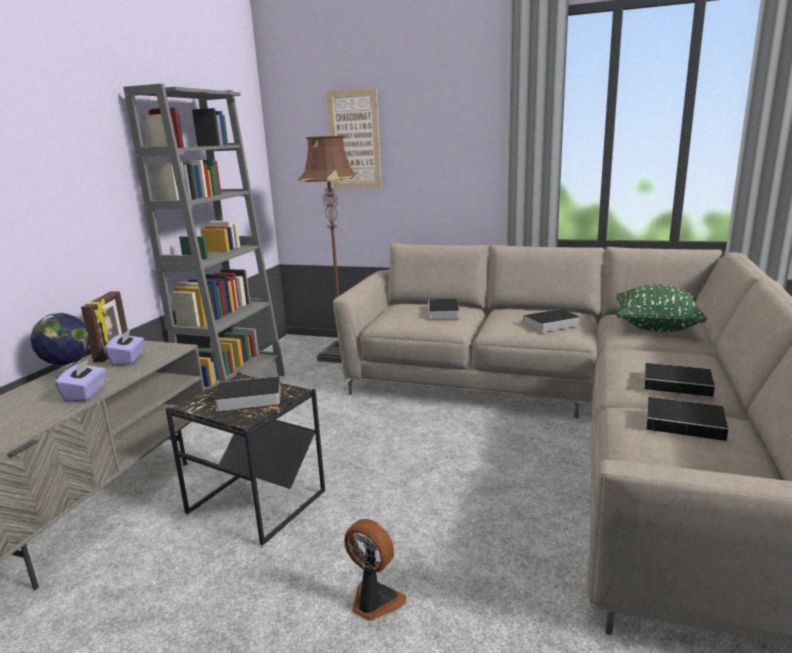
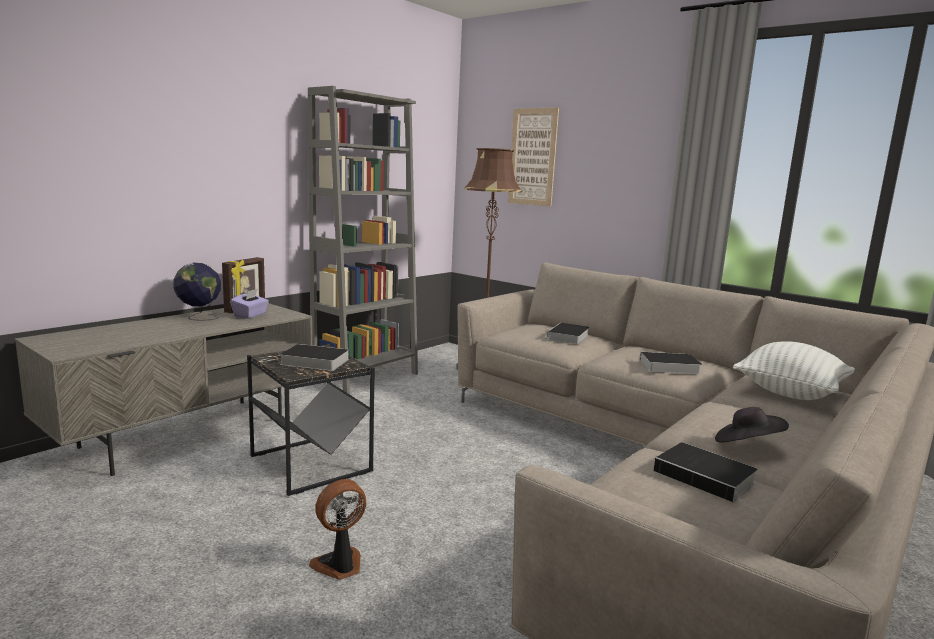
camera: 20 degrees right, 5 degrees down
purple tissue box [55,359,106,402] -> none
fan [344,519,406,621] -> fan turned 90 degrees counterclockwise [309,479,366,580]
green pillow [616,284,707,332] -> white pillow [733,341,855,400]
book [644,363,726,397] -> black hat [715,407,789,443]

